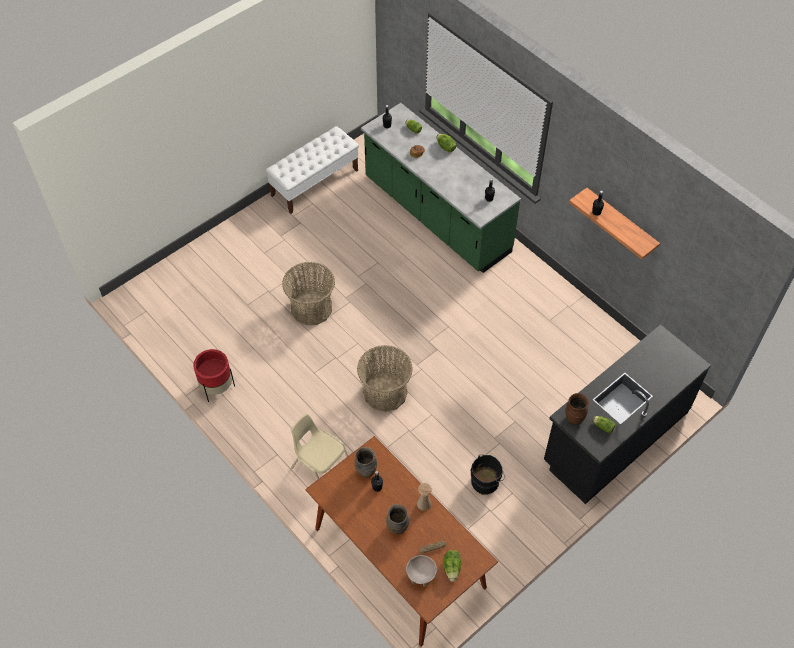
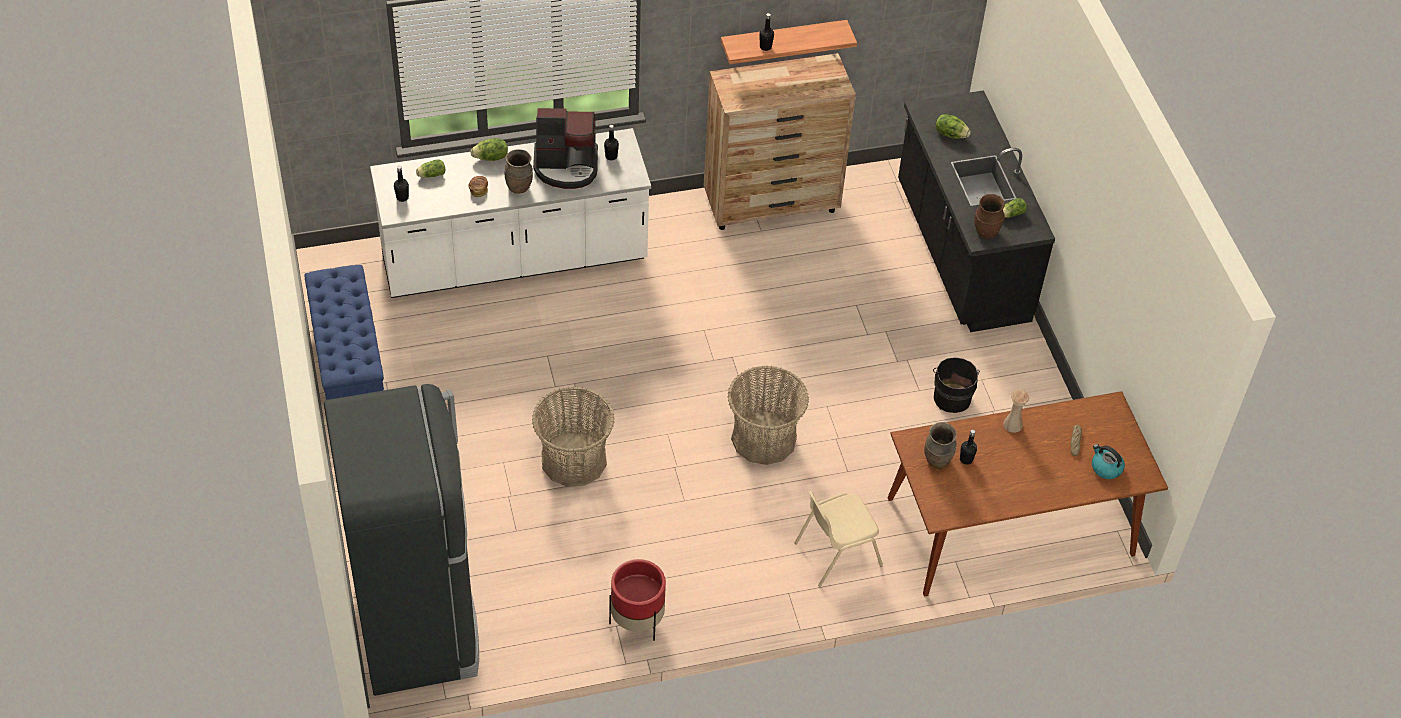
camera: 65 degrees left, 5 degrees down
white bench [265,126,359,214] -> blue bench [305,265,384,400]
green counter [361,103,521,273] -> white counter [370,128,651,298]
brown vase [386,504,409,535] -> brown vase moved to [504,149,533,194]
beige bowl [406,555,437,587] -> kettle [1092,444,1125,479]
lettuce [444,550,461,582] -> lettuce moved to [936,114,971,139]
none -> black fridge [324,384,479,696]
none -> coffee machine [533,108,598,189]
none -> brown dresser [704,53,856,230]

